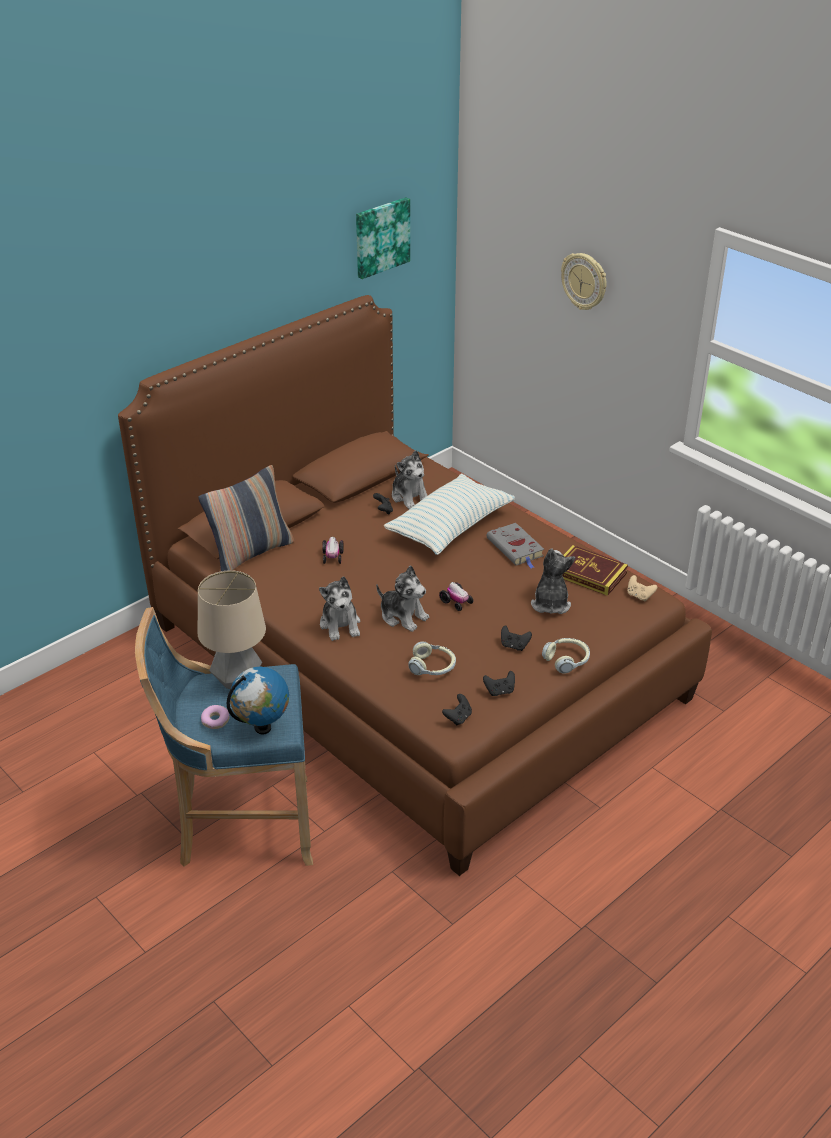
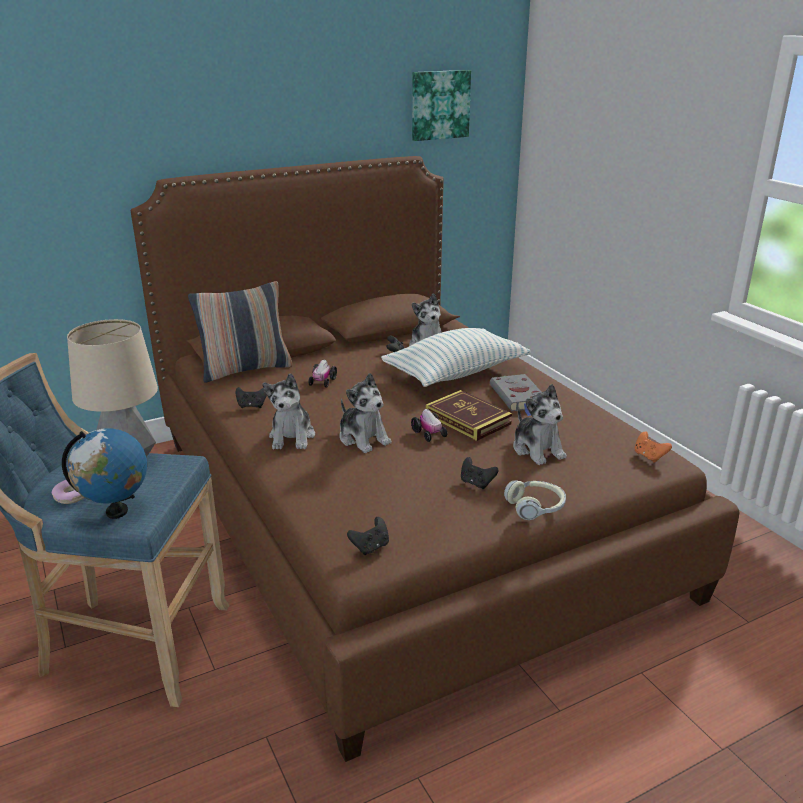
camera: 15 degrees right, 10 degrees down
headphones [408,641,456,675] -> none
black game controller [483,671,515,696] -> black game controller moved to [235,387,267,408]
plush toy [531,548,575,614] -> plush toy turned 135 degrees clockwise [513,384,567,465]
wall clock [561,253,607,310] -> none
book [562,545,628,596] -> book moved to [426,390,512,441]
beige game controller [627,575,657,601] -> orange game controller [635,432,672,463]

